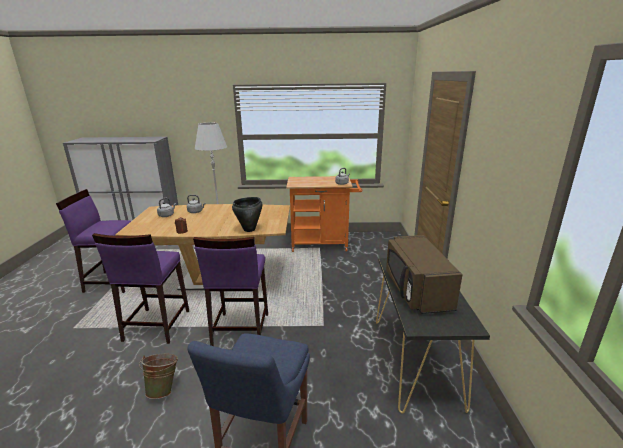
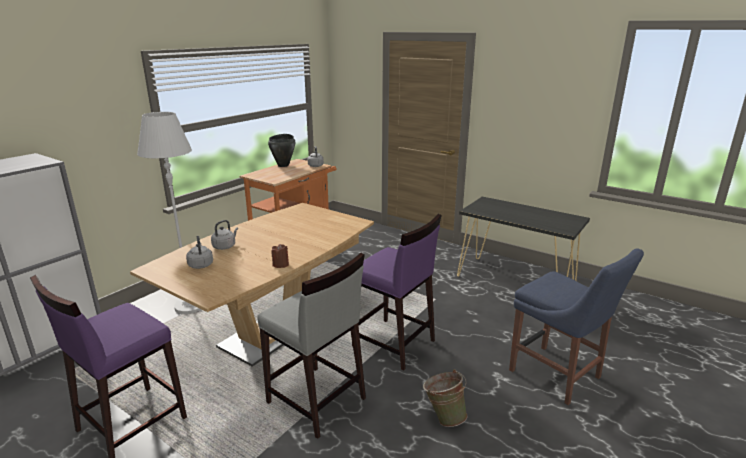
camera: 55 degrees left, 0 degrees up
purple stool [92,233,189,344] -> grey stool [257,253,366,439]
black cooking pot [232,197,262,232] -> black cooking pot moved to [268,134,295,167]
brown microwave [386,235,463,314] -> none

